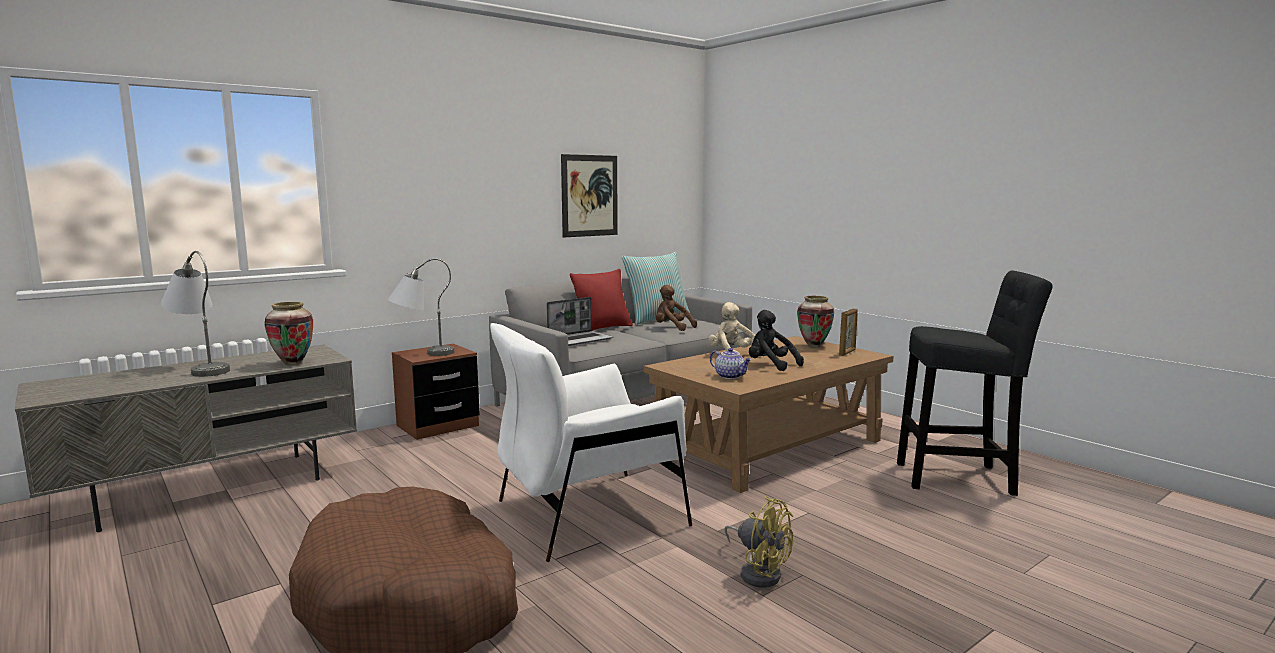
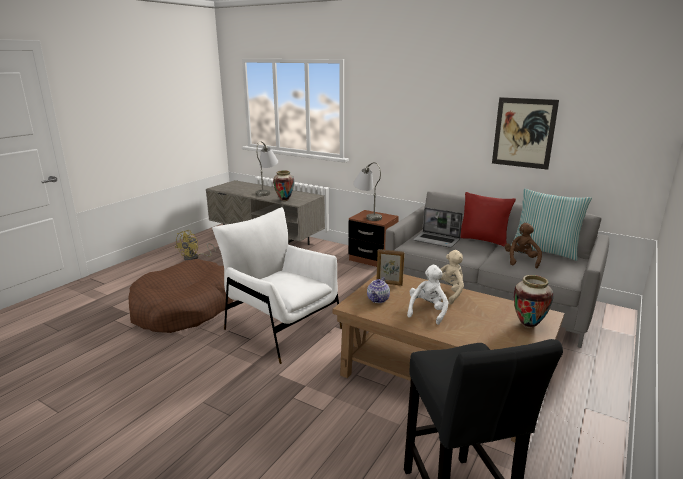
camera: 70 degrees right, 10 degrees up
yellow fan [724,496,793,588] -> yellow fan moved to [175,230,216,261]
black plush toy [749,310,804,371] -> white plush toy [407,265,449,325]
picture frame [839,308,858,356] -> picture frame moved to [377,249,405,286]

